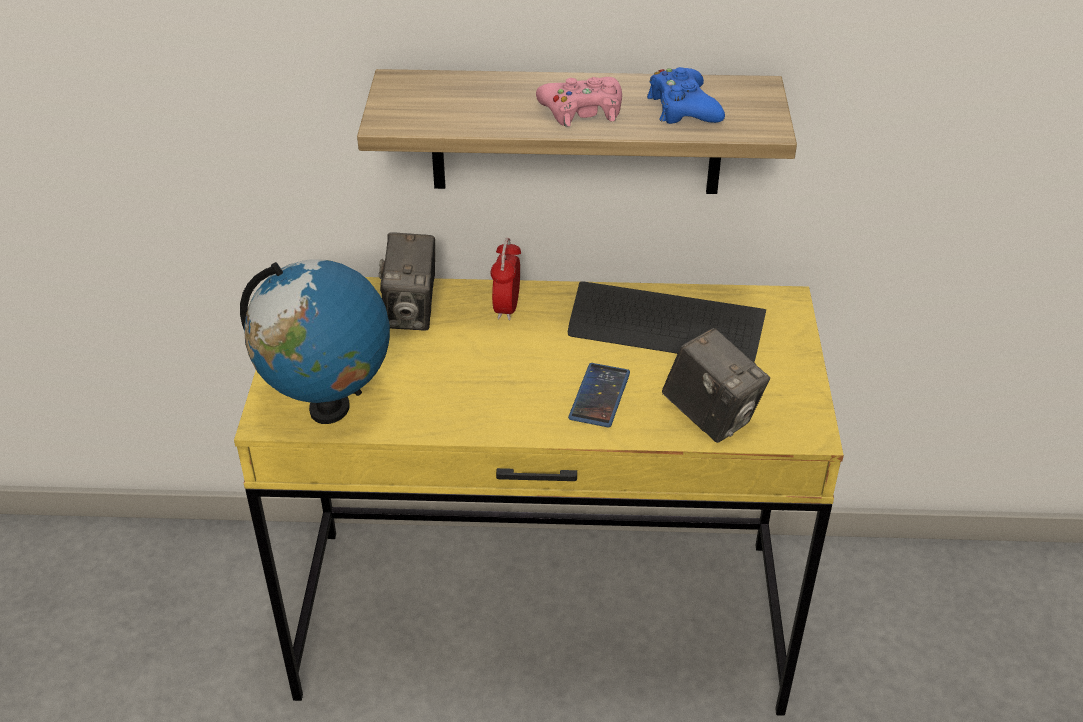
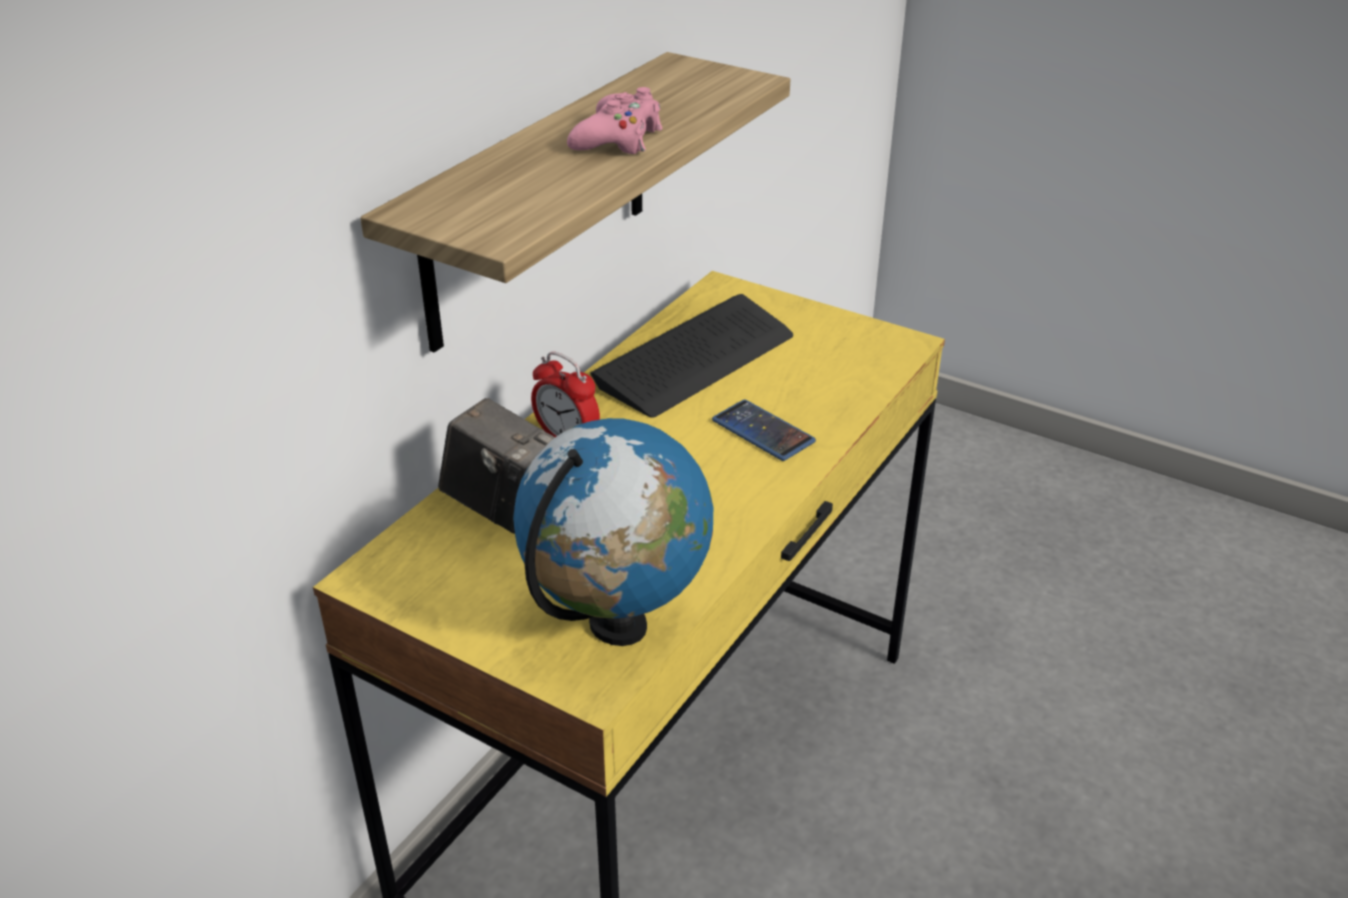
camera: 60 degrees left, 5 degrees down
blue game controller [647,67,725,124] -> none
camera [662,328,770,443] -> none

